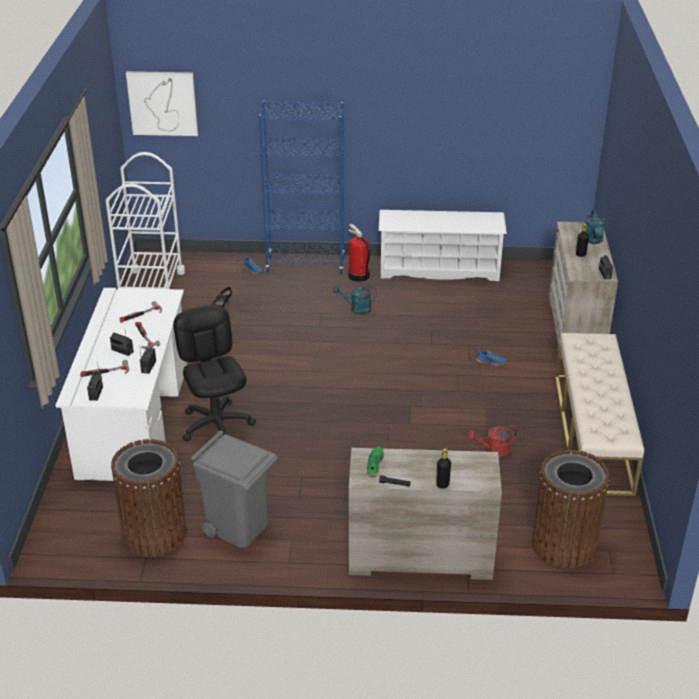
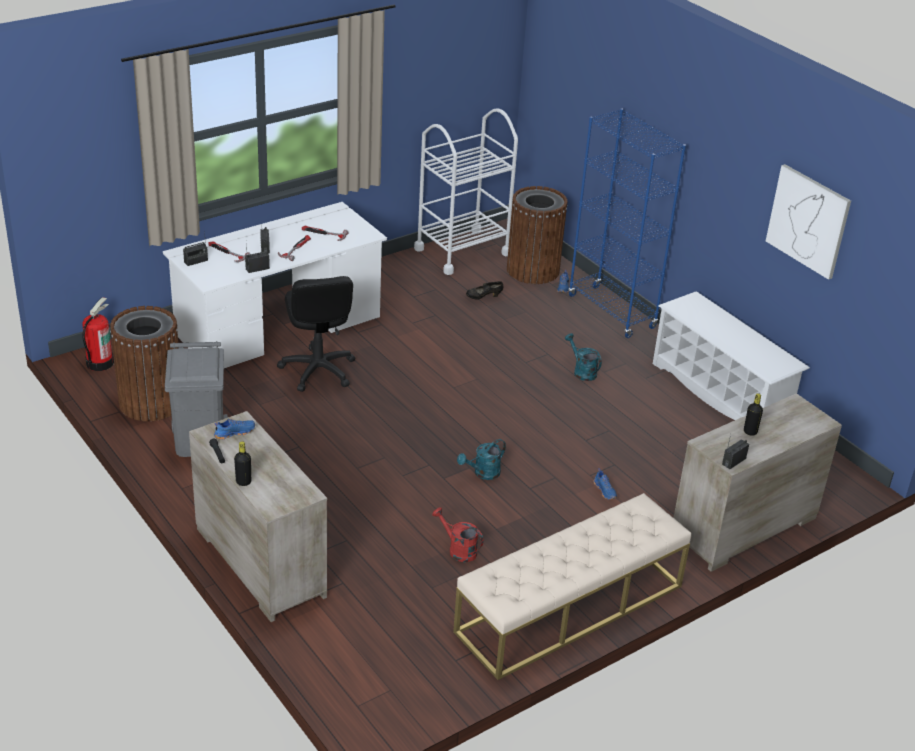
camera: 50 degrees right, 0 degrees up
picture [126,71,198,136] -> picture moved to [766,164,851,280]
black office chair [173,305,256,441] -> black office chair turned 135 degrees clockwise [277,276,355,392]
fire extinguisher [348,224,370,282] -> fire extinguisher moved to [82,297,114,371]
green shoe [367,446,384,476] -> blue shoe [214,419,255,440]
brown trash can [532,450,609,568] -> brown trash can moved to [507,186,568,284]
turquoise watering can [585,209,605,244] -> turquoise watering can moved to [457,439,506,480]

